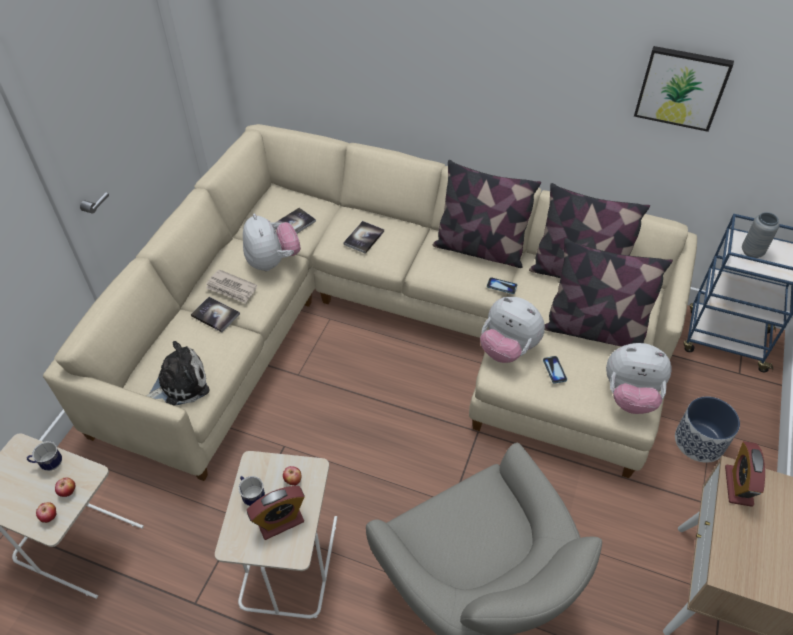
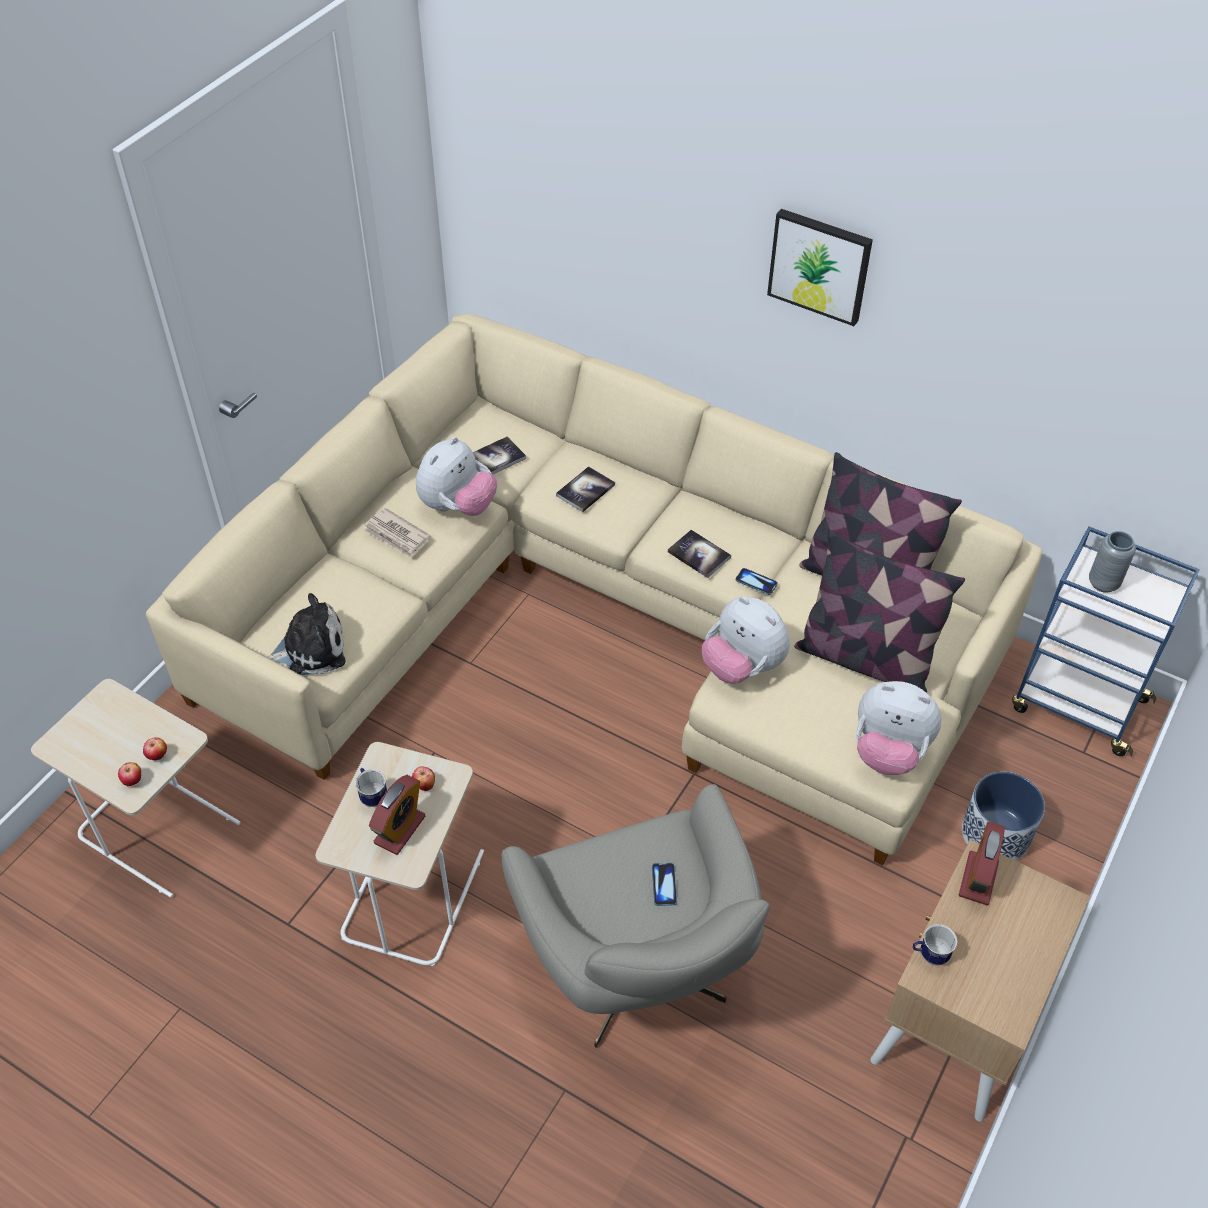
camera: 10 degrees right, 0 degrees up
mug [27,441,62,471] -> mug moved to [913,924,957,965]
book [191,297,240,332] -> book moved to [668,530,731,578]
plush toy [243,213,301,271] -> plush toy turned 45 degrees clockwise [416,437,497,516]
alarm clock [247,486,305,540] -> alarm clock turned 45 degrees counterclockwise [369,775,425,855]
pillow [432,160,541,268] -> none
phone [543,356,567,384] -> phone moved to [652,863,677,906]
picture [634,46,734,132] -> picture moved to [767,209,873,326]

